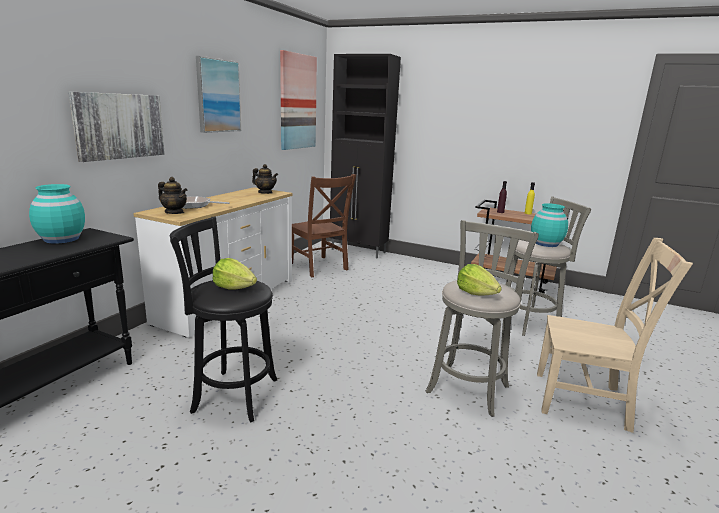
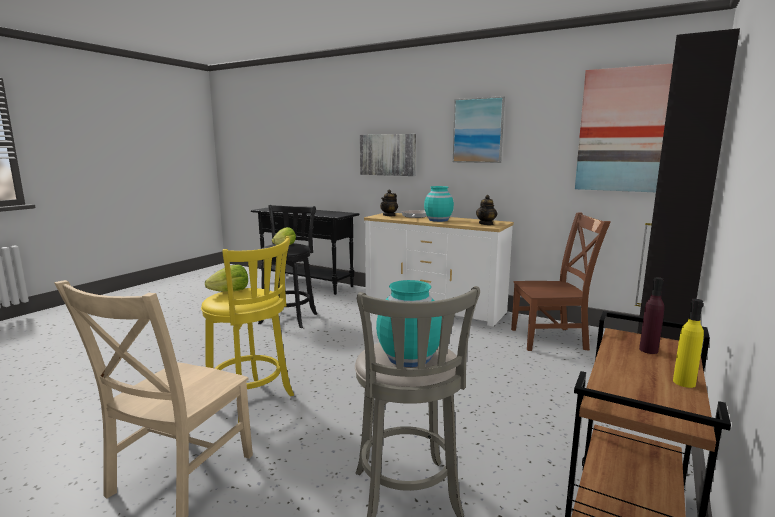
camera: 95 degrees right, 5 degrees down
turquoise vase [29,184,85,243] -> turquoise vase moved to [424,186,454,222]
brown chair [292,174,356,277] -> brown chair turned 150 degrees counterclockwise [511,212,610,351]
grey stool [426,220,539,417] -> yellow stool [201,236,294,423]

